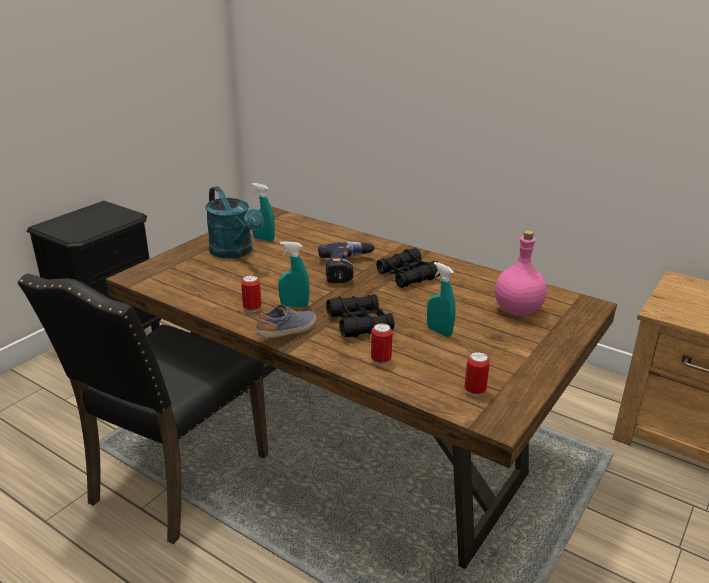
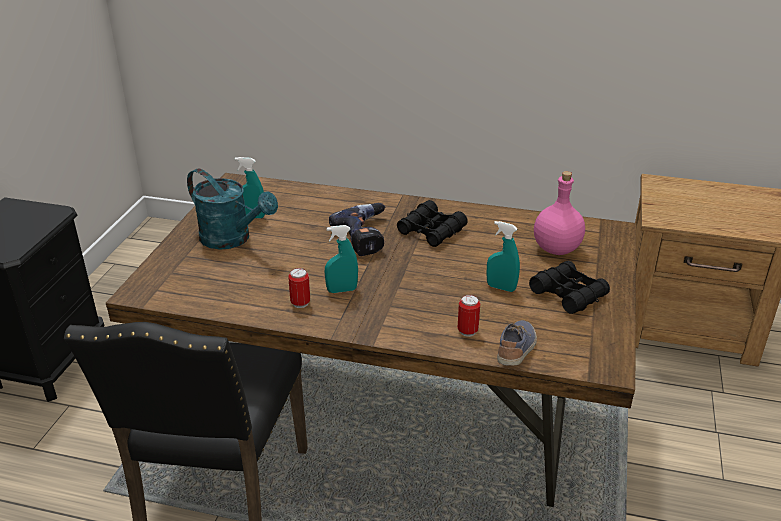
camera: 20 degrees left, 5 degrees up
shoe [255,304,317,338] -> shoe moved to [497,320,537,366]
black binoculars [326,294,395,337] -> black binoculars moved to [529,261,610,314]
can [464,352,490,396] -> none

